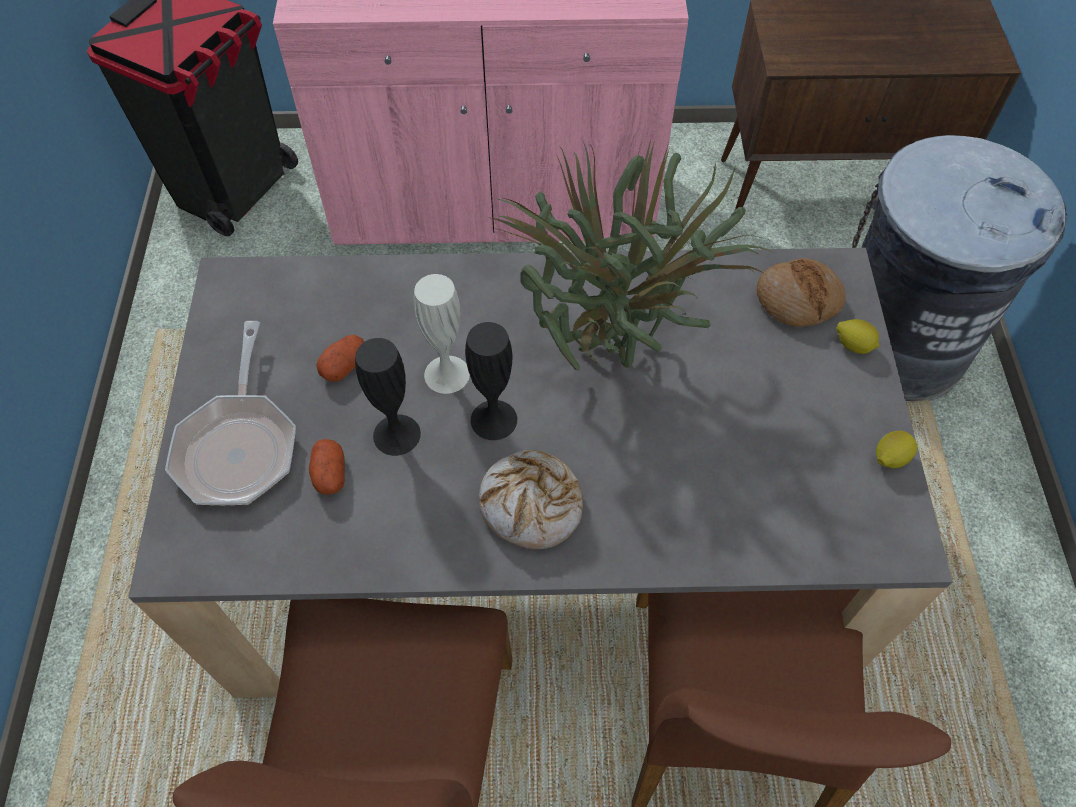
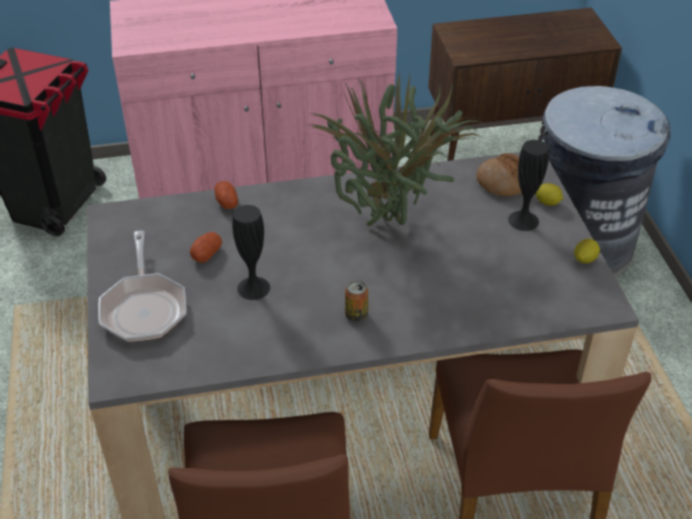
camera: 10 degrees left, 15 degrees down
potato [309,439,345,495] -> potato moved to [214,181,238,209]
white vase [414,274,470,394] -> none
black vase [465,322,517,440] -> black vase moved to [508,140,549,231]
bread [479,450,583,549] -> can [345,280,368,322]

